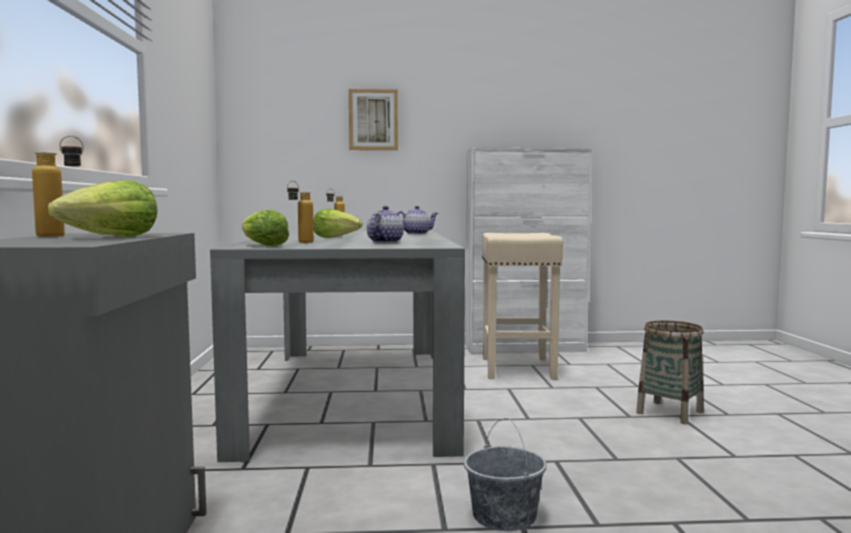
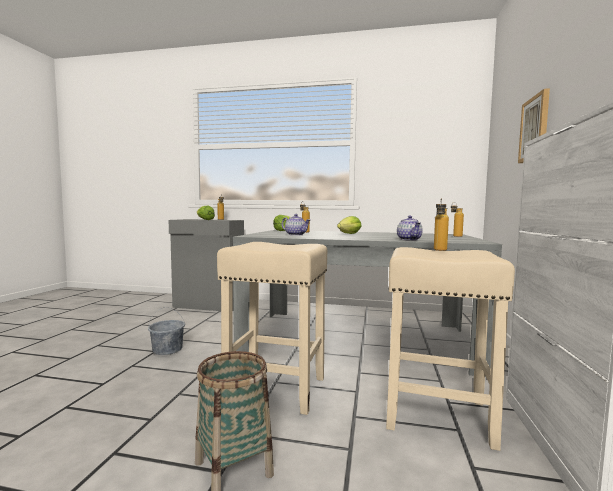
camera: 105 degrees right, 0 degrees up
none -> beige stool [217,242,327,415]
none -> bottle [434,198,449,251]

